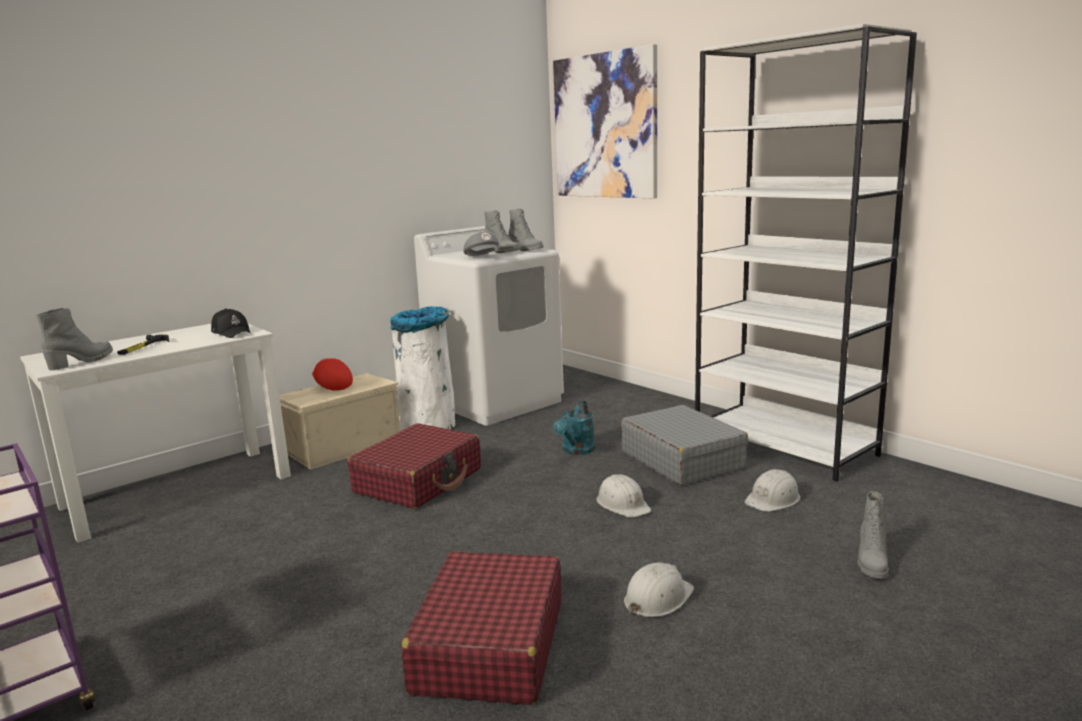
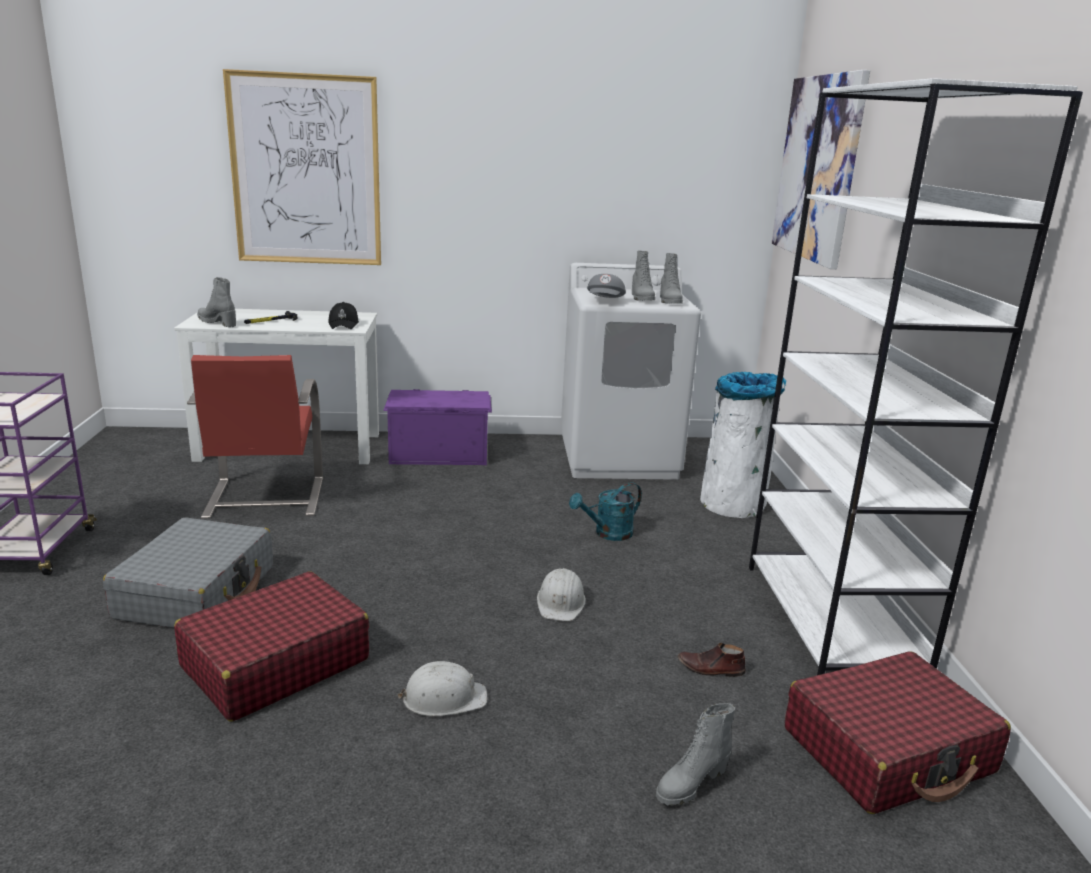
camera: 35 degrees right, 5 degrees up
grey boot [36,308,113,370] -> grey boot turned 120 degrees counterclockwise [197,277,236,327]
beige storage box [279,373,401,470] -> purple storage box [383,389,492,465]
red cap [312,358,353,391] -> none
red suitcase [348,423,481,509] -> red suitcase moved to [785,651,1011,814]
white trash can [391,306,455,431] -> white trash can moved to [700,372,786,518]
grey suitcase [621,405,748,485] -> grey suitcase moved to [103,517,273,628]
white hard hat [745,469,800,512] -> brown shoe [678,643,746,677]
none -> red chair [187,355,323,519]
none -> picture [223,69,381,265]

